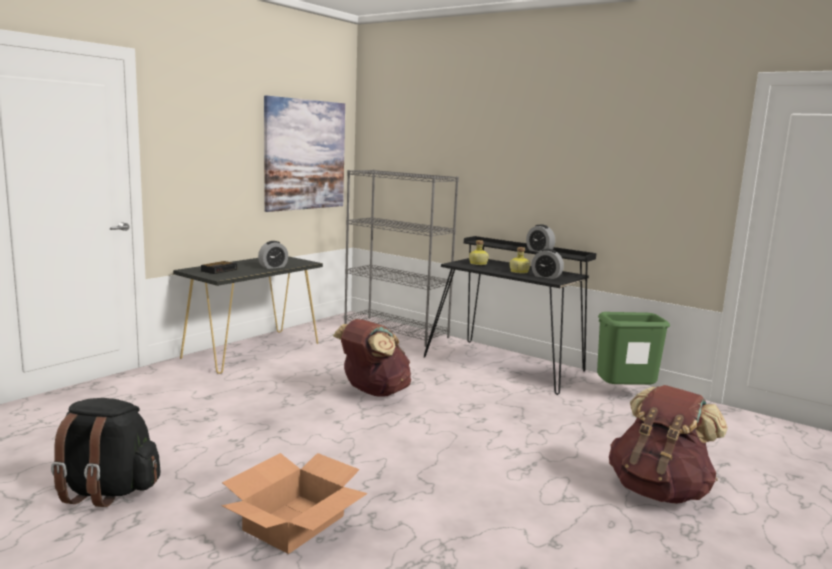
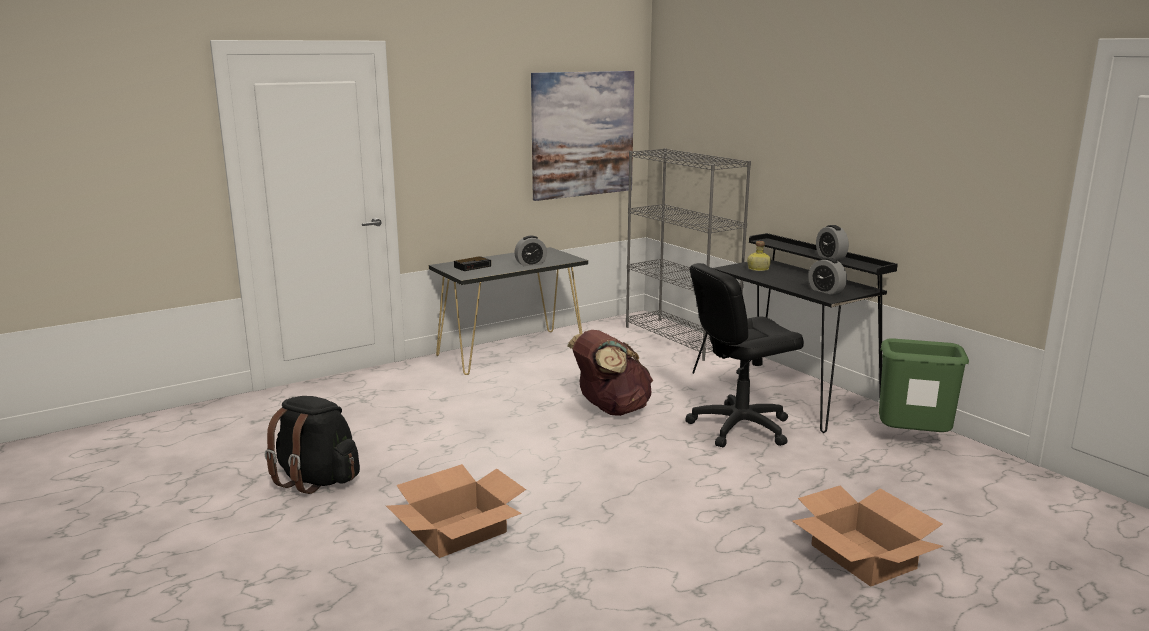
camera: 20 degrees right, 5 degrees up
bottle [510,247,530,273] -> none
brown backpack [609,385,728,504] -> cardboard box [792,485,943,587]
none -> black office chair [685,263,804,447]

